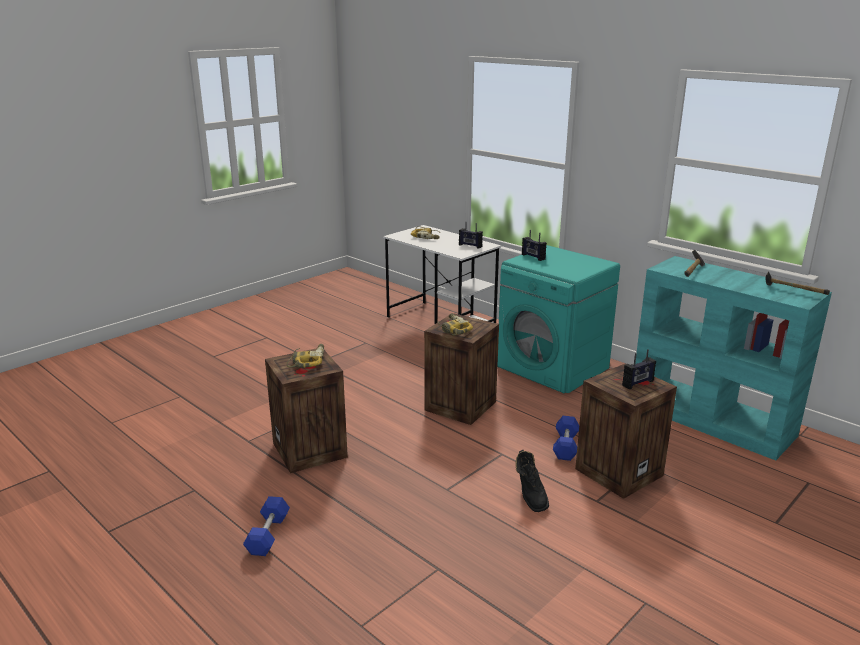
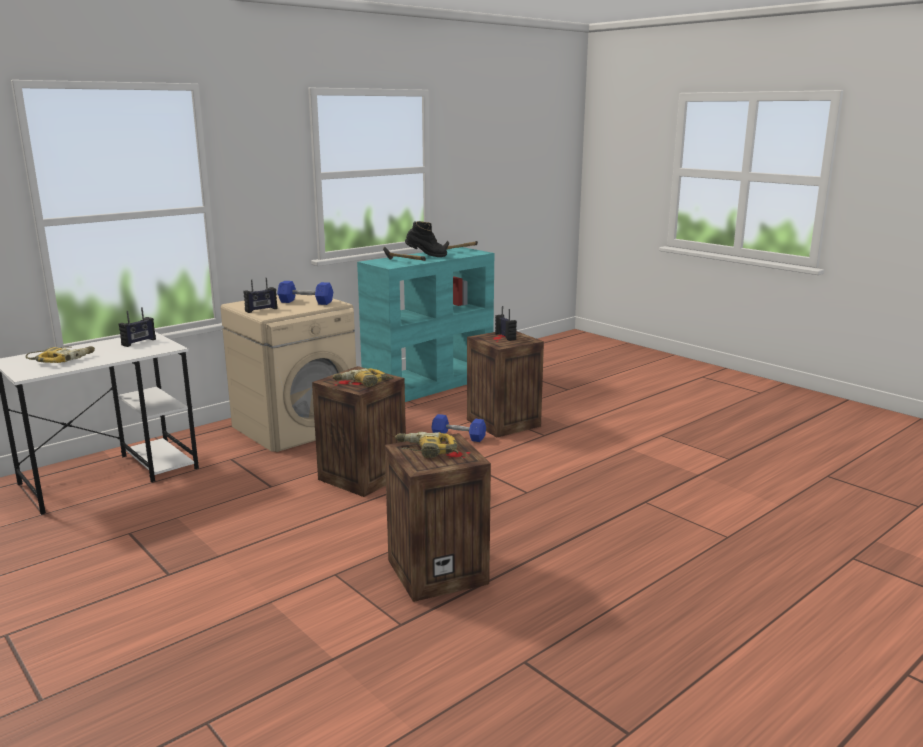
camera: 85 degrees left, 5 degrees down
blue dumbbell [243,496,290,556] -> blue dumbbell moved to [277,281,333,305]
turquoise washing machine [497,245,620,393] -> beige washing machine [220,294,356,452]
black boot [515,450,549,512] -> black boot moved to [405,221,447,257]

